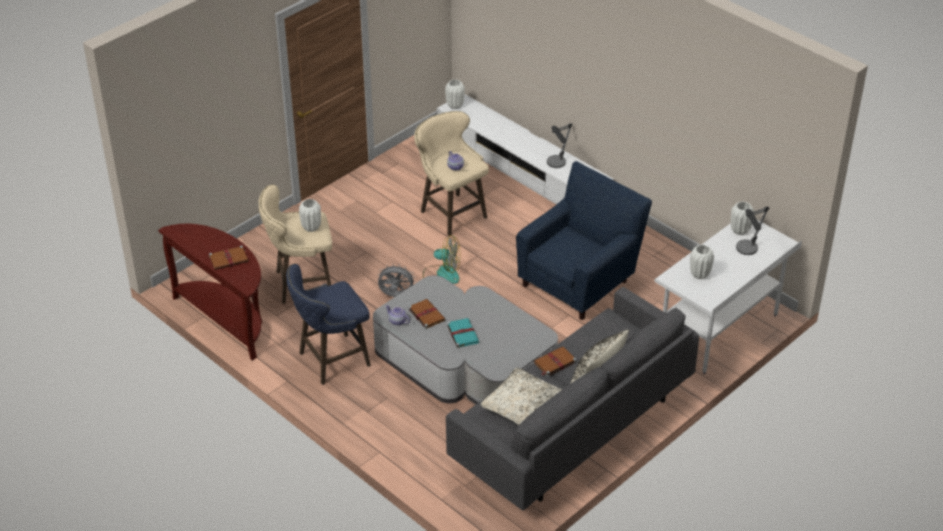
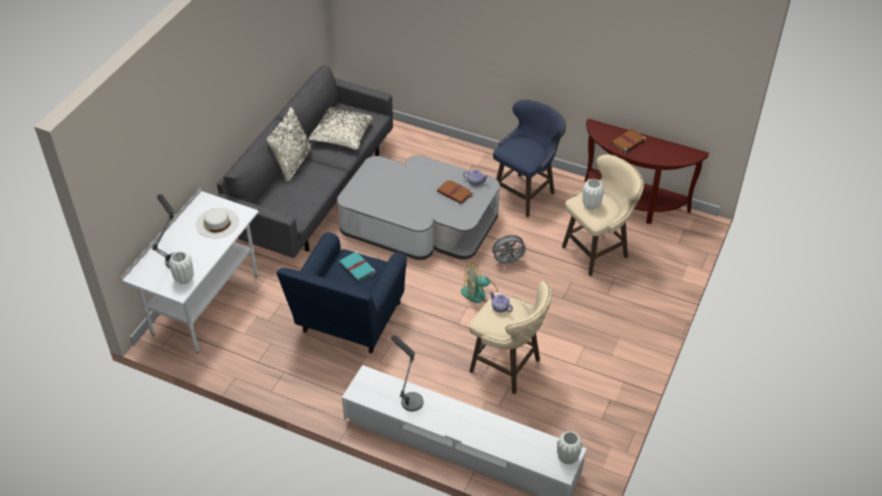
camera: 160 degrees right, 5 degrees up
turquoise book [447,318,479,348] -> turquoise book moved to [339,251,375,281]
brown book [534,346,576,377] -> none
white vase [690,245,714,279] -> white hat [196,208,239,238]

